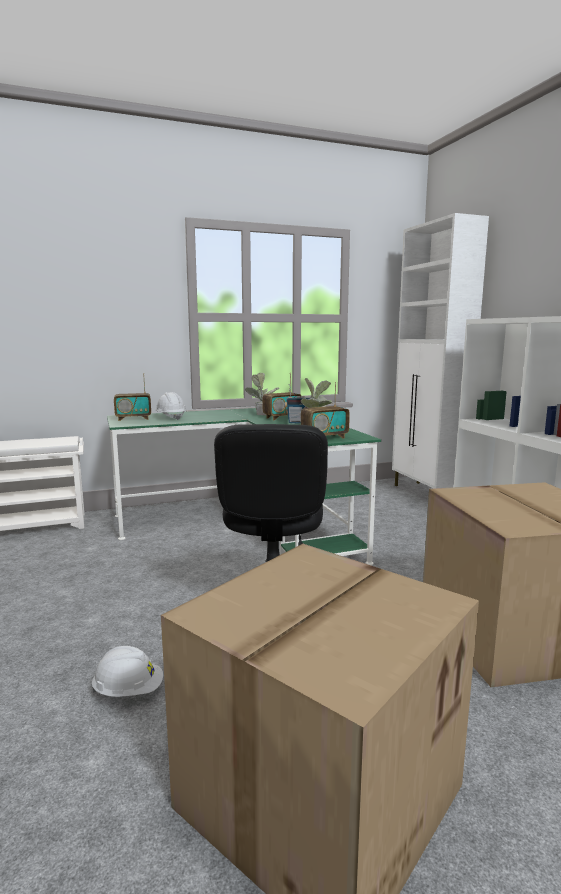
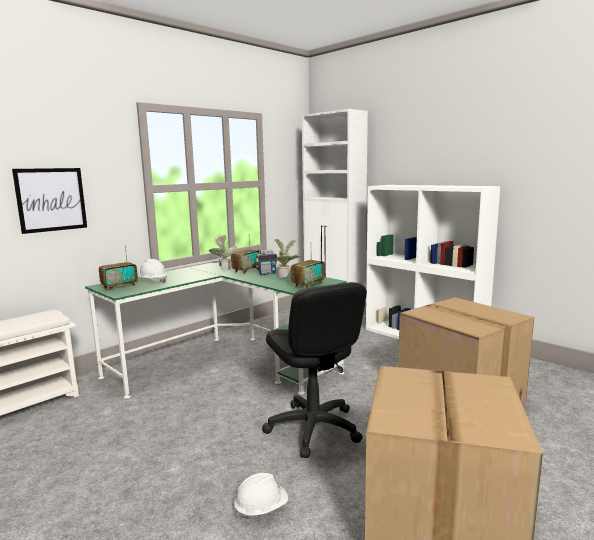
camera: 25 degrees left, 0 degrees up
none -> picture [12,168,87,234]

